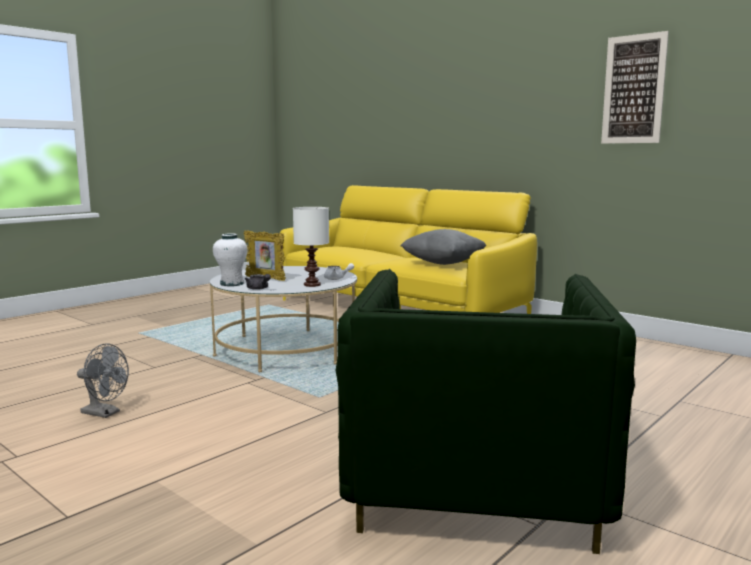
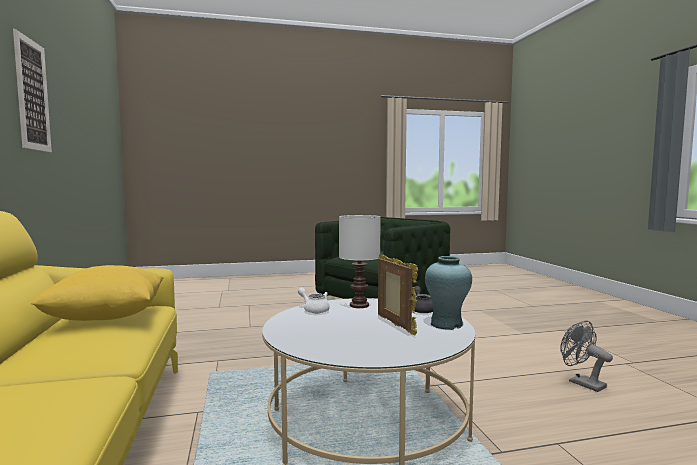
camera: 145 degrees left, 5 degrees down
white vase [213,233,248,286] -> turquoise vase [425,256,472,330]
grey pillow [400,229,486,265] -> yellow pillow [31,265,164,321]

